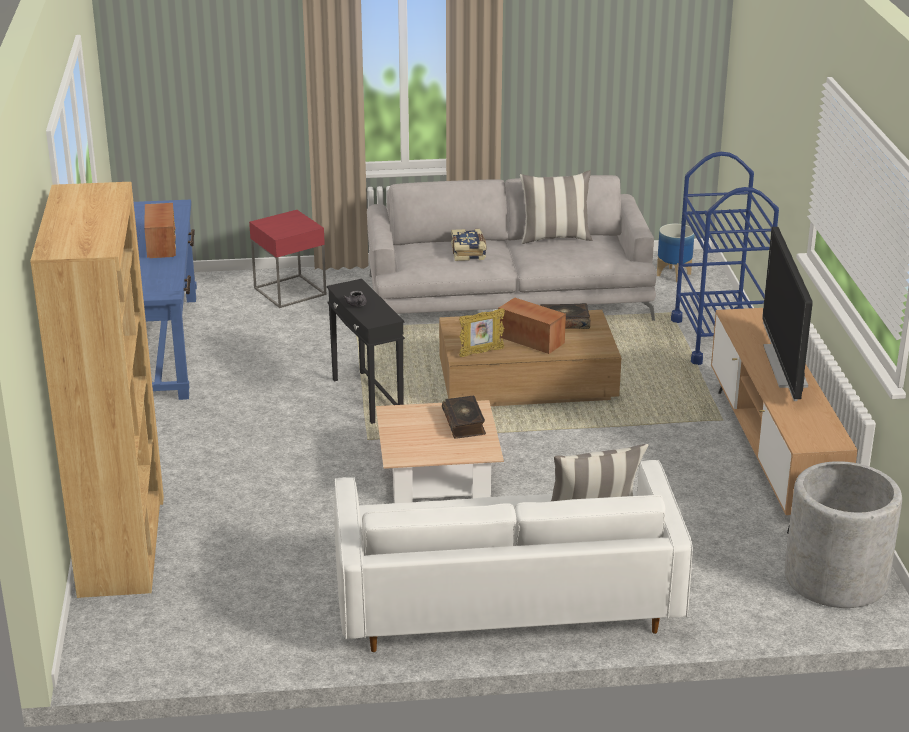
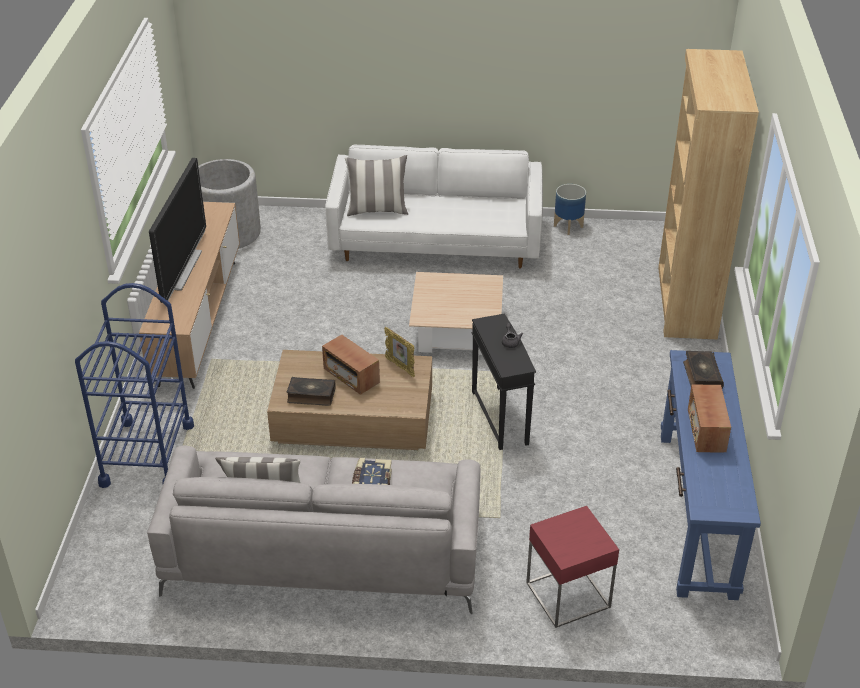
camera: 170 degrees left, 10 degrees up
book [442,396,486,439] -> book moved to [683,351,724,388]
picture frame [459,308,505,357] -> picture frame turned 120 degrees counterclockwise [384,327,415,377]
planter [657,224,694,282] -> planter moved to [554,184,586,235]

